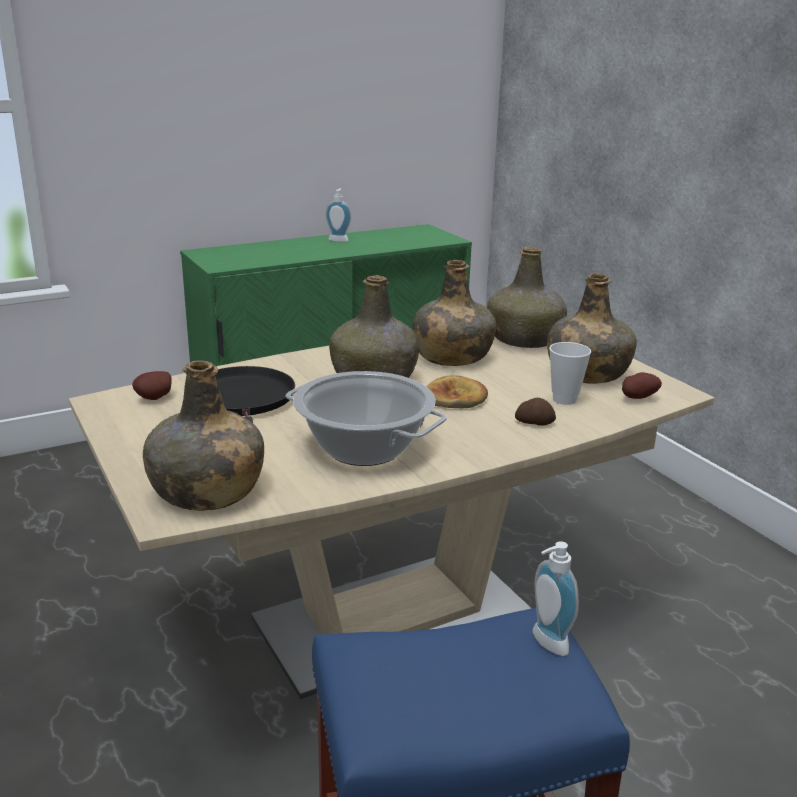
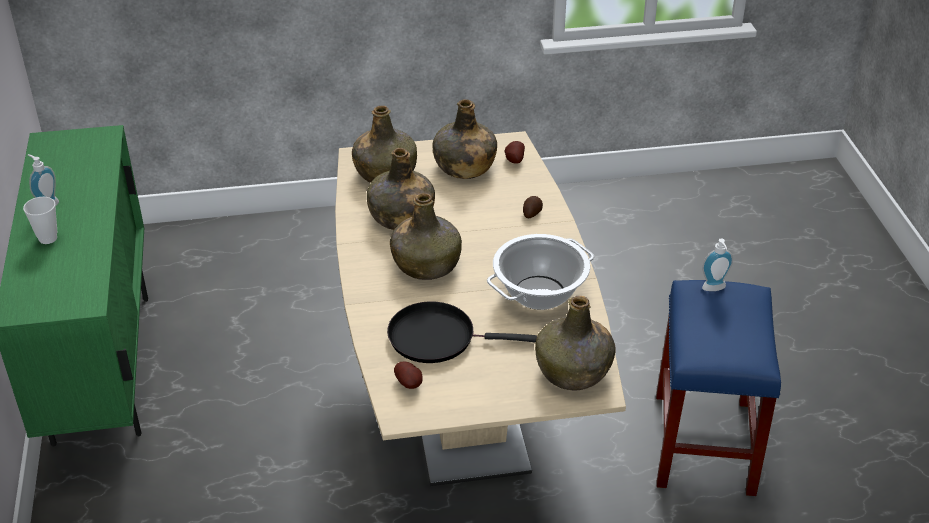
camera: 70 degrees left, 15 degrees up
bread [426,375,488,408] -> none
cup [549,342,591,405] -> cup moved to [23,197,57,244]

